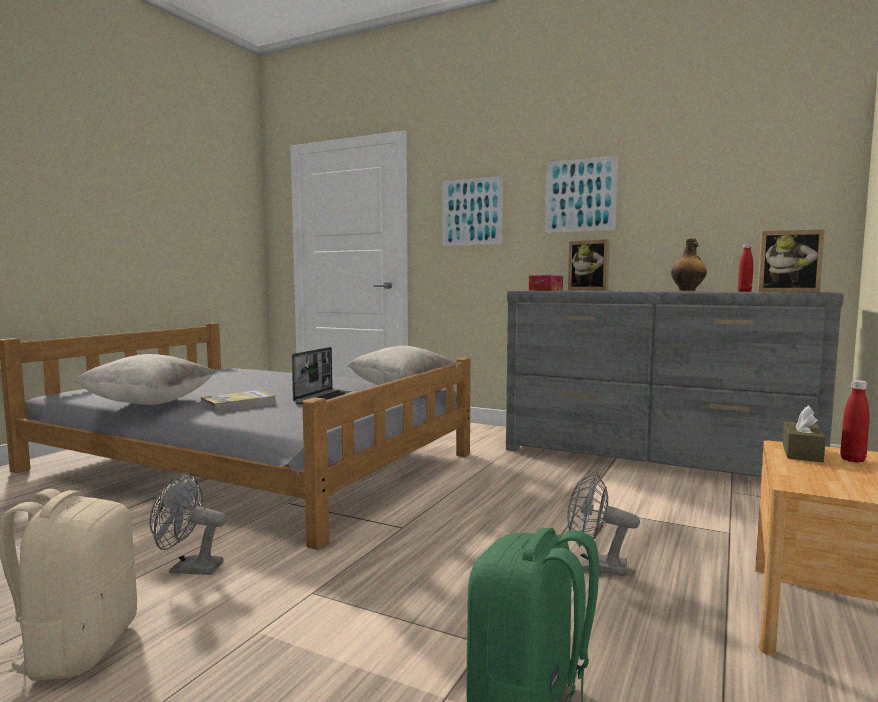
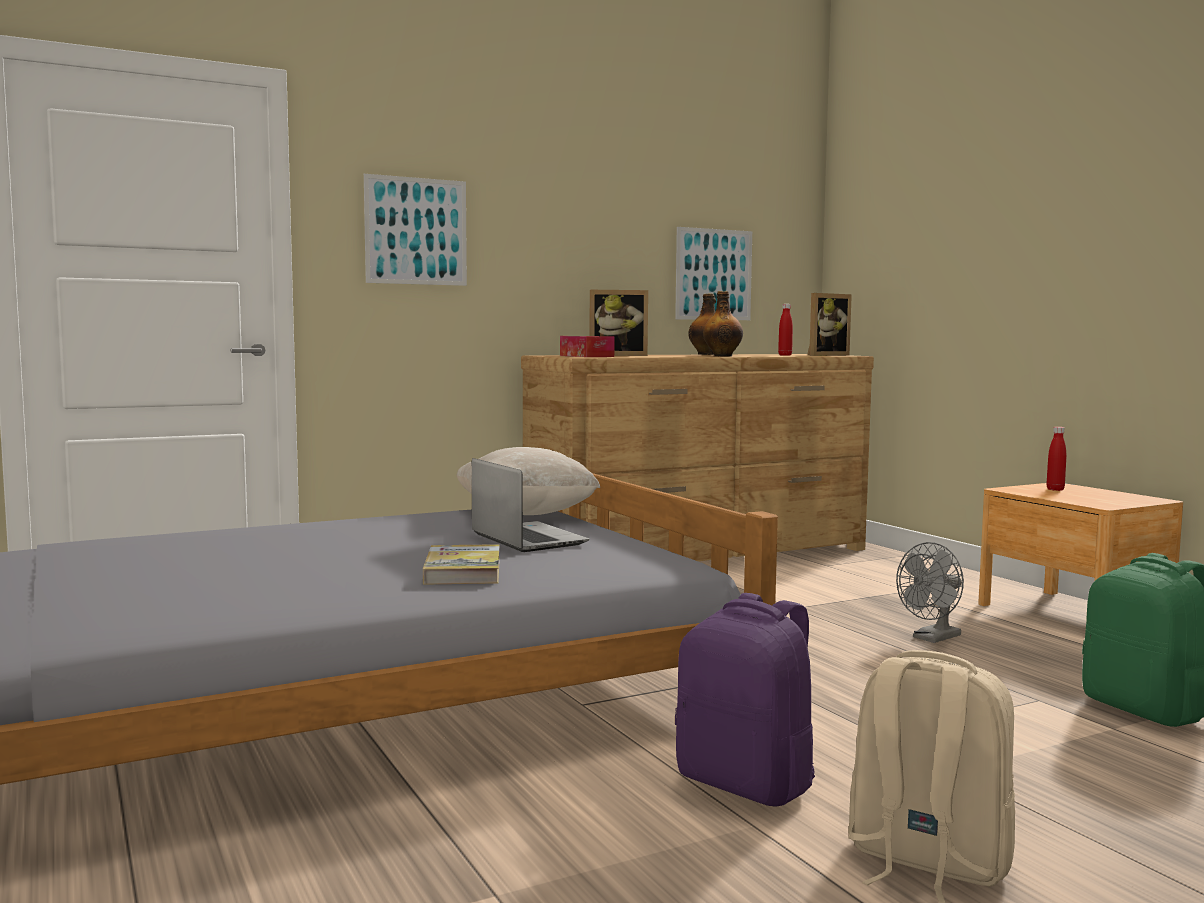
camera: 55 degrees left, 0 degrees up
beige pillow [74,354,215,405] -> none
grey fan [150,472,227,575] -> purple backpack [675,593,815,807]
grey dresser [506,290,844,477] -> brown dresser [521,354,874,561]
picture [545,156,618,233] -> picture moved to [675,227,752,320]
brown tissue box [782,406,826,462] -> none
none -> bottle [703,291,743,356]

